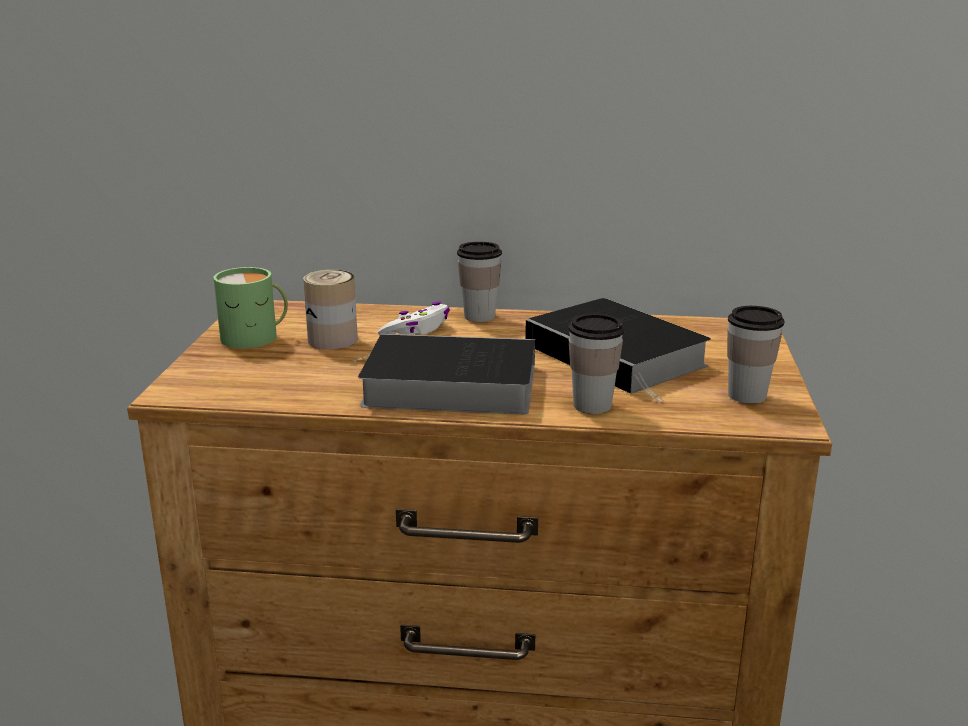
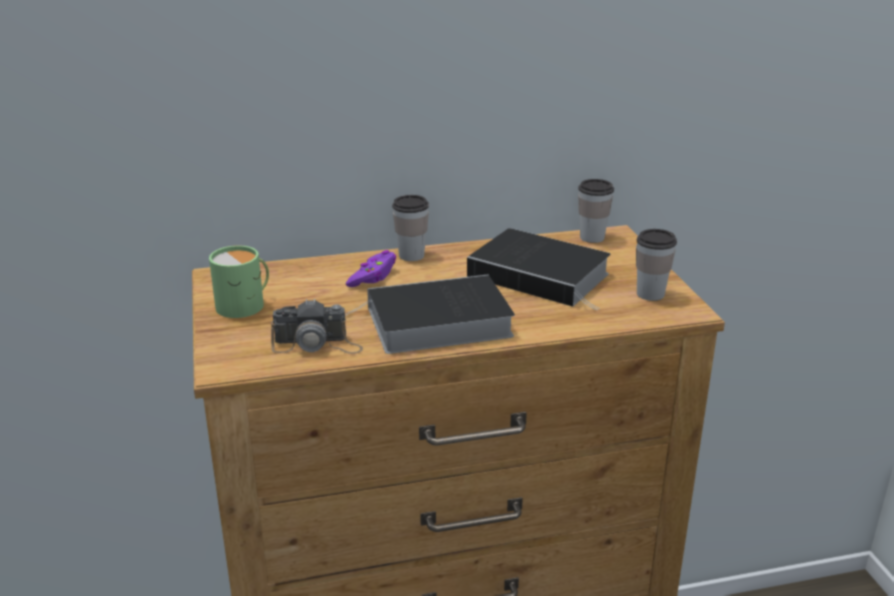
camera: 20 degrees left, 5 degrees up
can [303,270,358,349] -> none
white game controller [378,302,450,335] -> purple game controller [346,250,396,287]
cup [568,314,625,414] -> cup moved to [578,179,614,243]
none -> camera [271,299,363,354]

